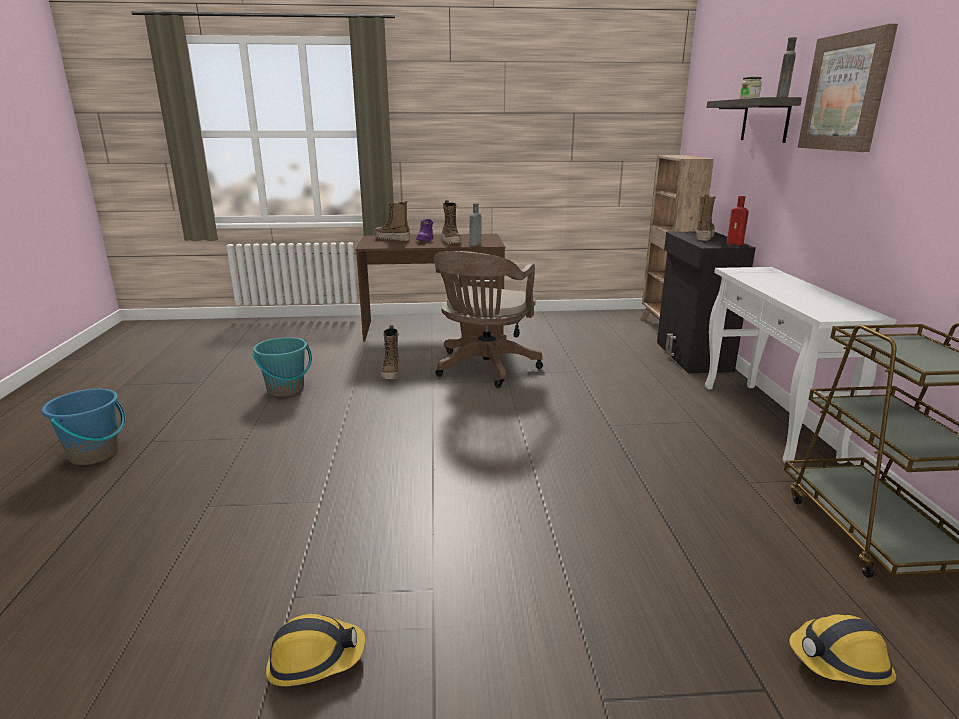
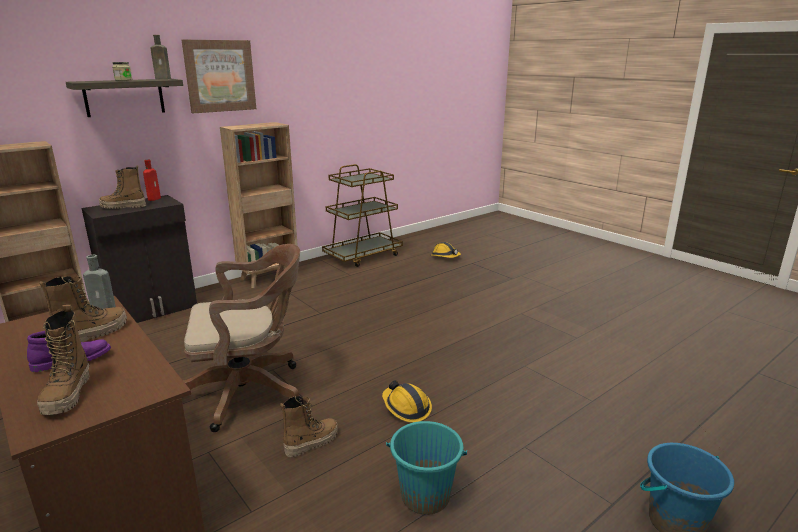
camera: 125 degrees left, 0 degrees up
hard hat [266,614,366,686] -> hard hat moved to [382,380,432,423]
white console table [705,267,896,466] -> brown bookcase [220,122,298,288]

